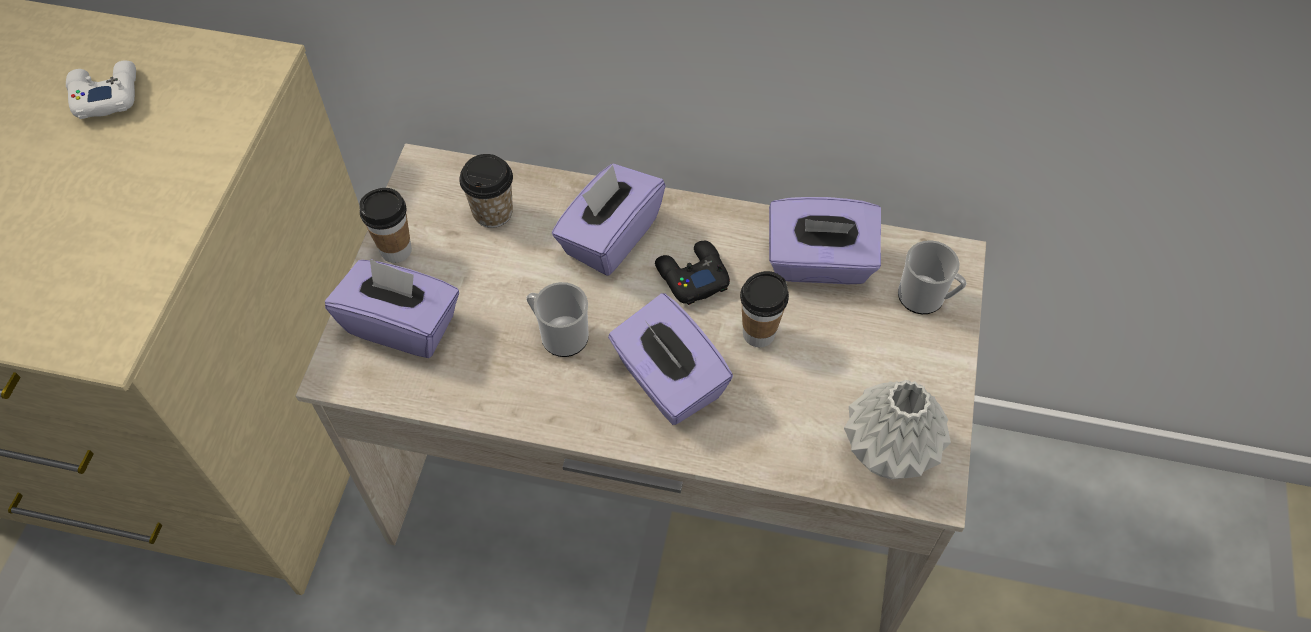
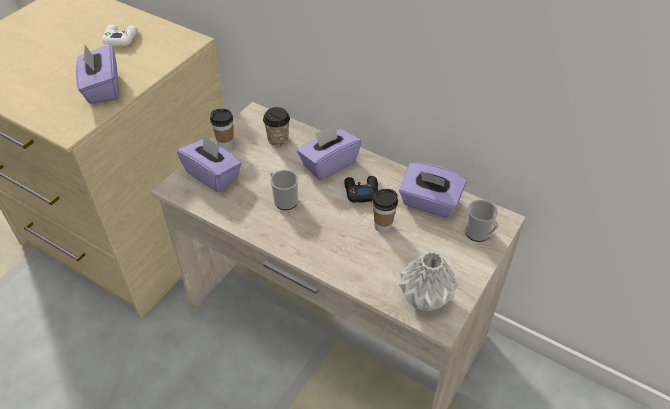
camera: 20 degrees right, 10 degrees down
purple tissue box [608,293,733,425] -> purple tissue box moved to [76,45,119,104]

